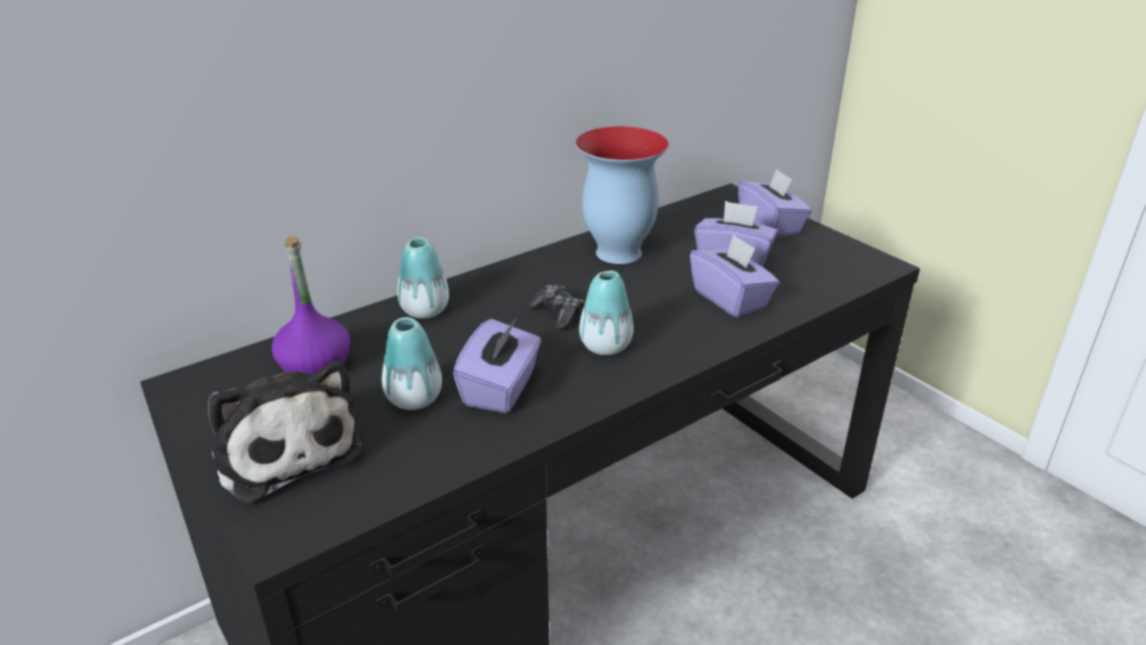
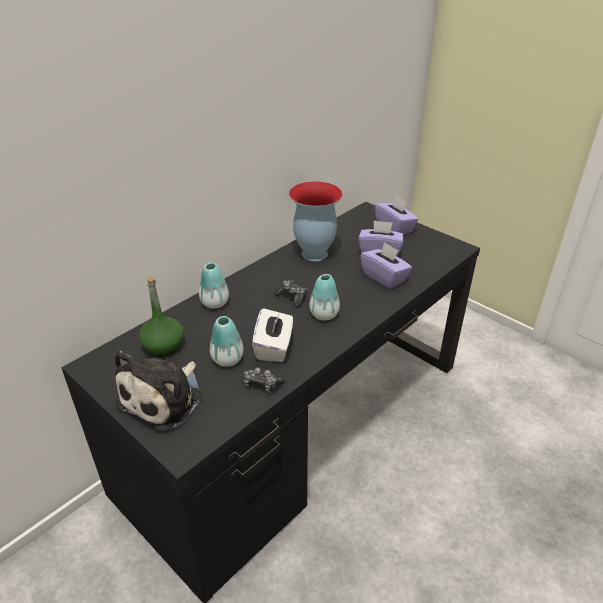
camera: 10 degrees left, 5 degrees up
plush toy [208,360,362,504] -> plush toy turned 75 degrees clockwise [115,351,202,431]
purple bottle [272,236,350,375] -> green bottle [139,276,184,357]
purple tissue box [453,319,541,413] -> white tissue box [252,308,293,362]
none -> game controller [243,367,285,393]

